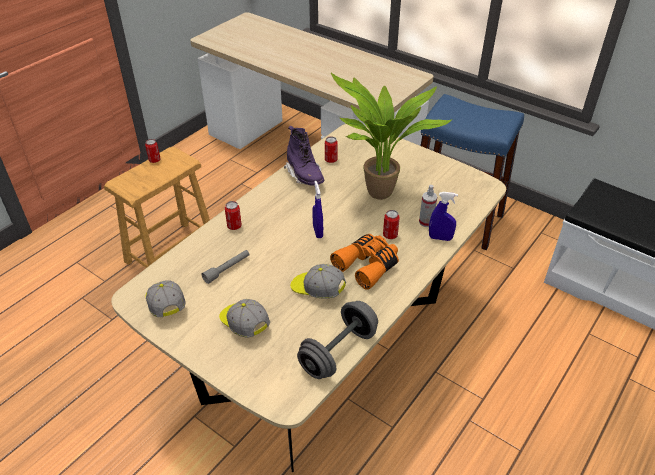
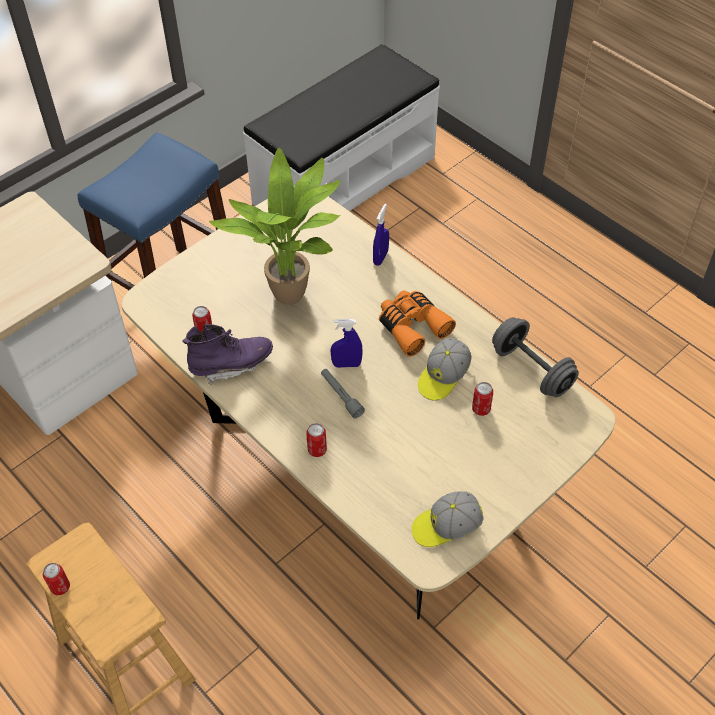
camera: 80 degrees left, 10 degrees up
grey flashlight [201,250,250,284] -> grey flashlight moved to [321,369,365,418]
cap [219,299,270,338] -> none
can [383,210,400,239] -> can moved to [472,382,493,416]
spray bottle [419,185,437,227] -> none

